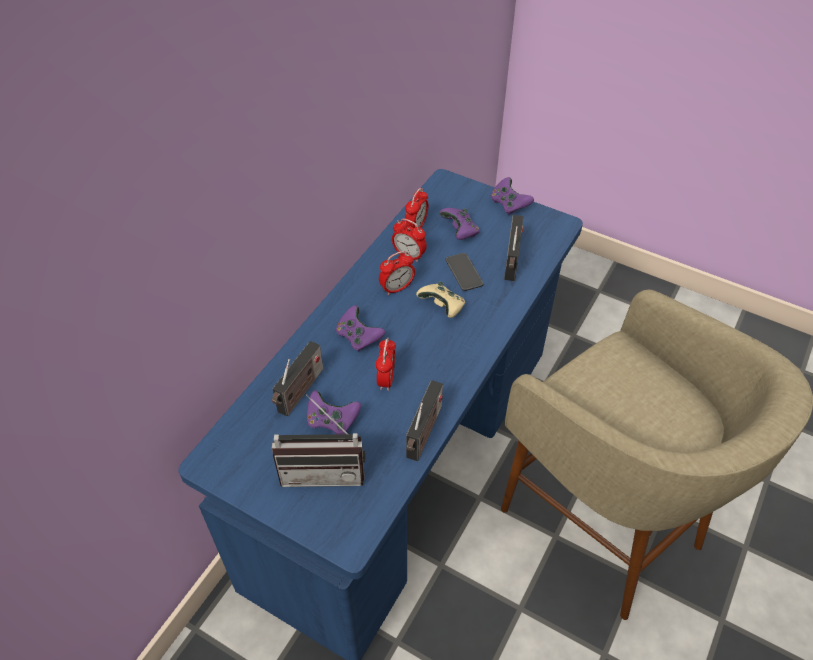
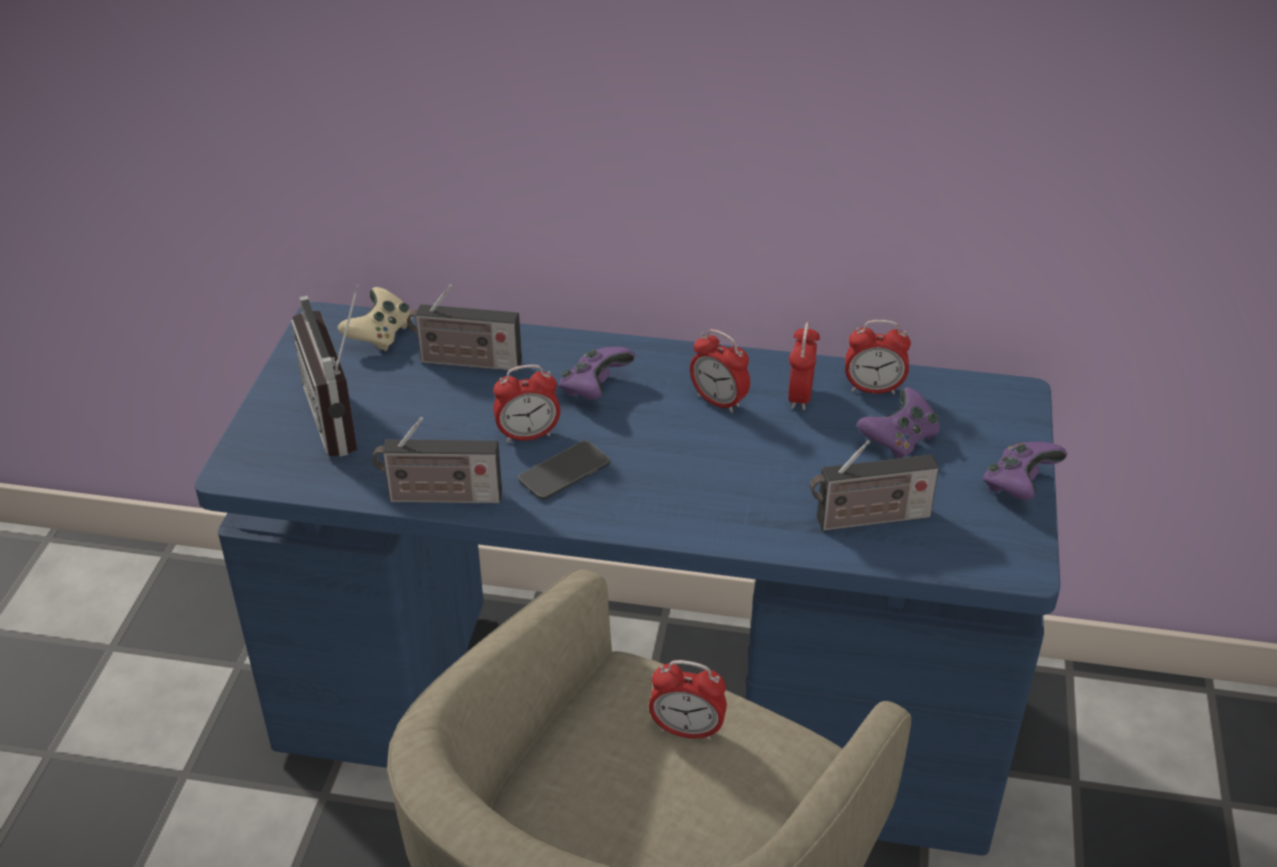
camera: 70 degrees right, 10 degrees down
purple game controller [307,390,361,434] -> none
beige game controller [416,282,465,318] -> beige game controller moved to [338,287,413,351]
phone [445,253,484,291] -> phone moved to [518,440,610,500]
none -> alarm clock [649,660,727,741]

